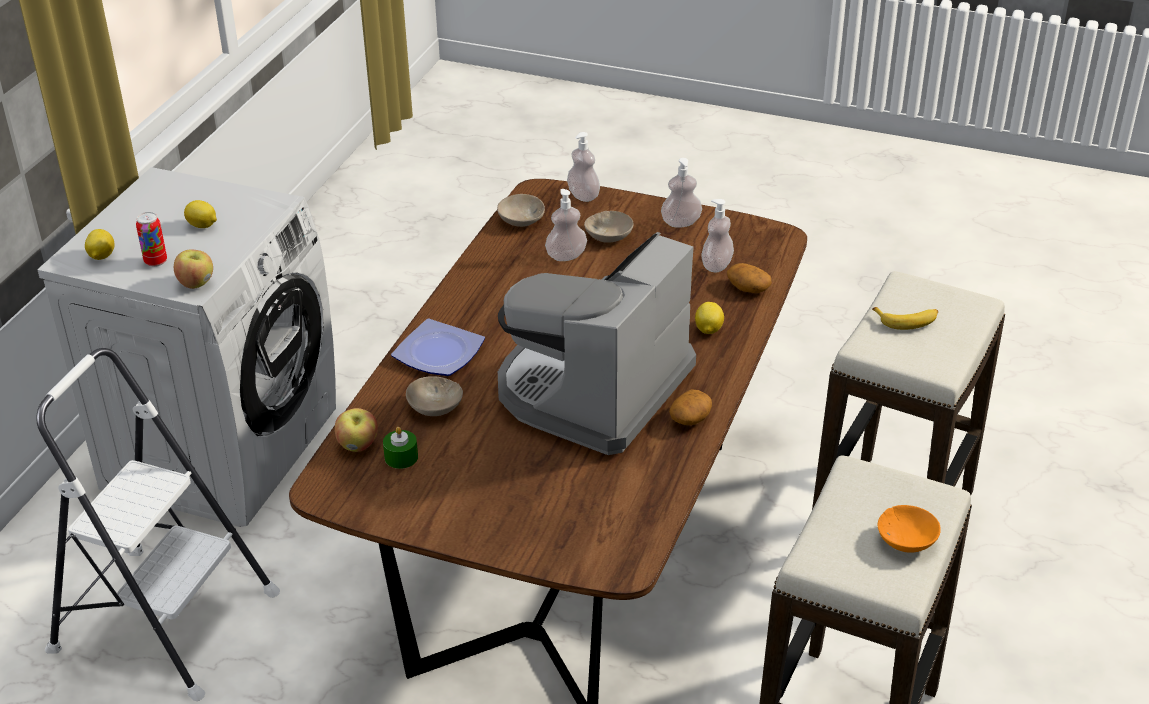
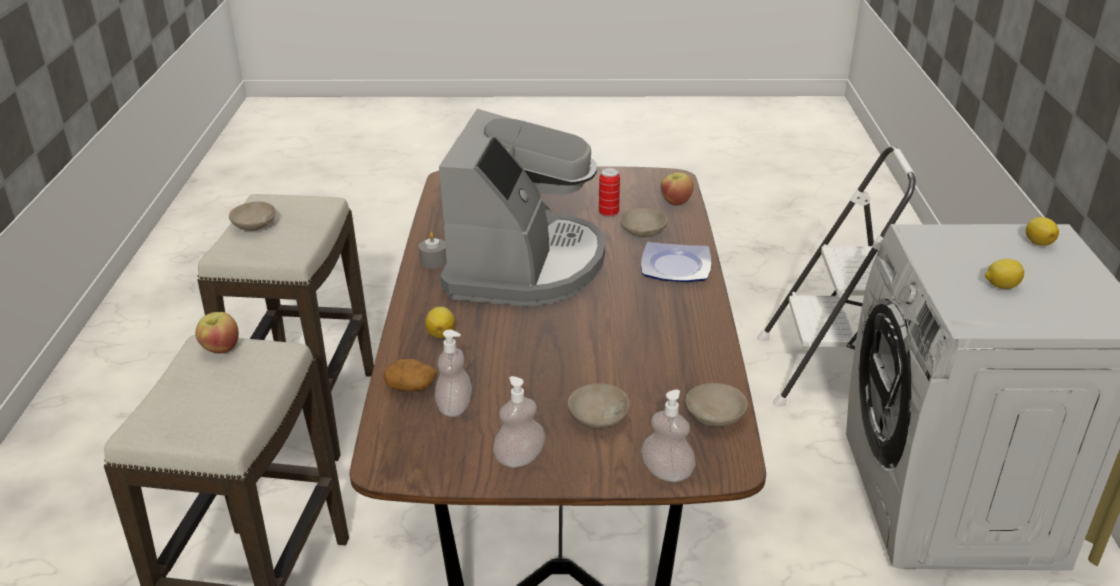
camera: 160 degrees right, 5 degrees down
can [136,212,167,267] -> can moved to [599,168,620,217]
apple [174,249,213,289] -> apple moved to [195,312,239,353]
green candle [383,427,418,469] -> none
soap dispenser [545,189,587,261] -> none
potato [669,389,712,425] -> grey candle [418,232,447,269]
banana [872,307,938,330] -> none
orange bowl [878,505,941,553] -> beige bowl [229,201,276,231]

